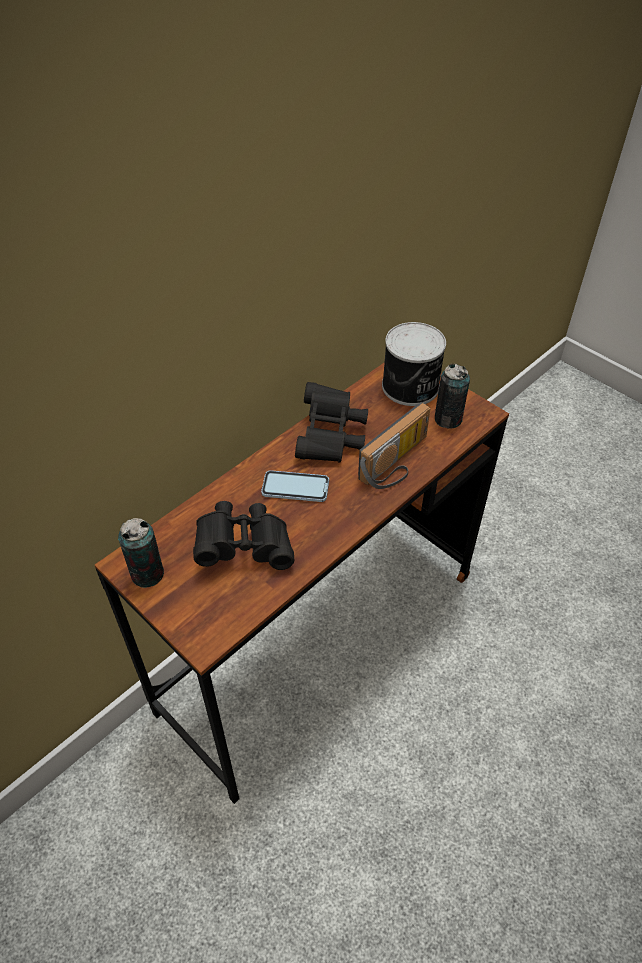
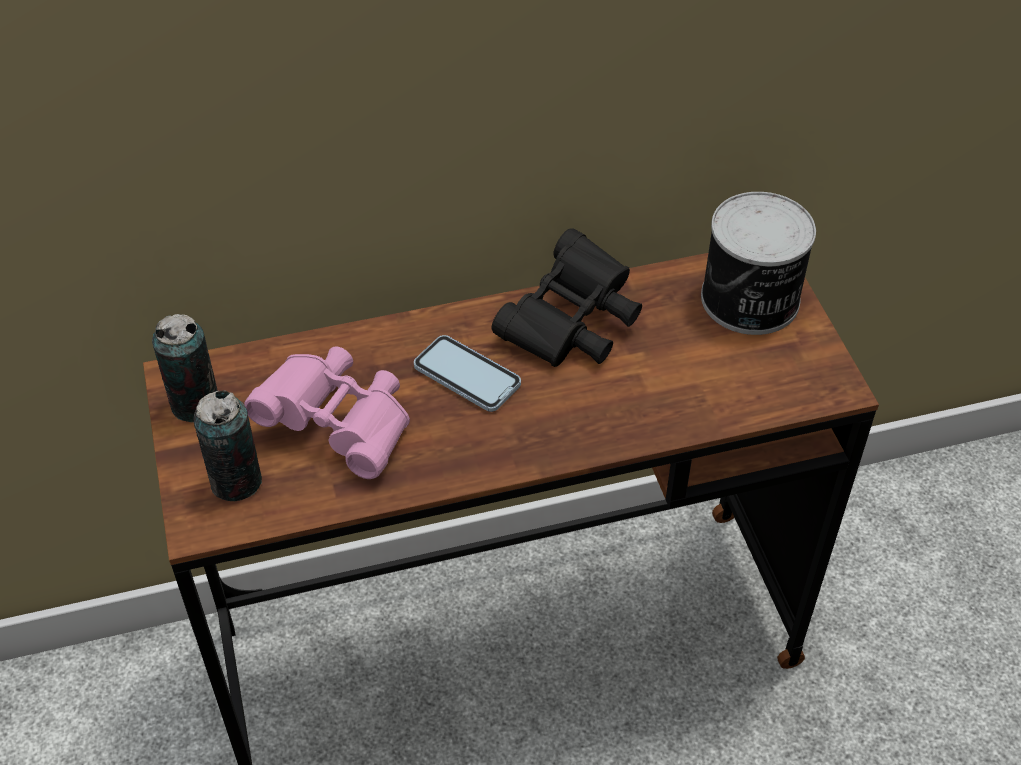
camera: 30 degrees right, 0 degrees up
black binoculars [193,501,294,570] -> pink binoculars [245,346,410,479]
radio [358,403,430,489] -> none
can [435,364,470,429] -> can moved to [193,390,262,501]

